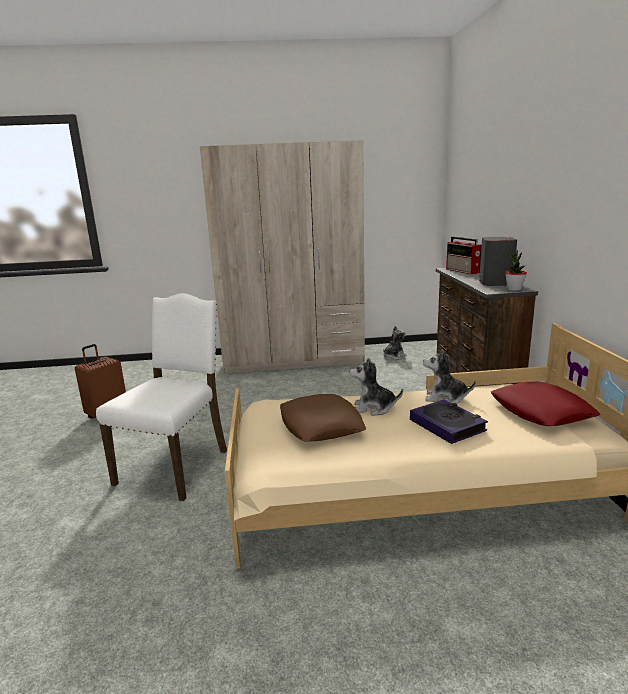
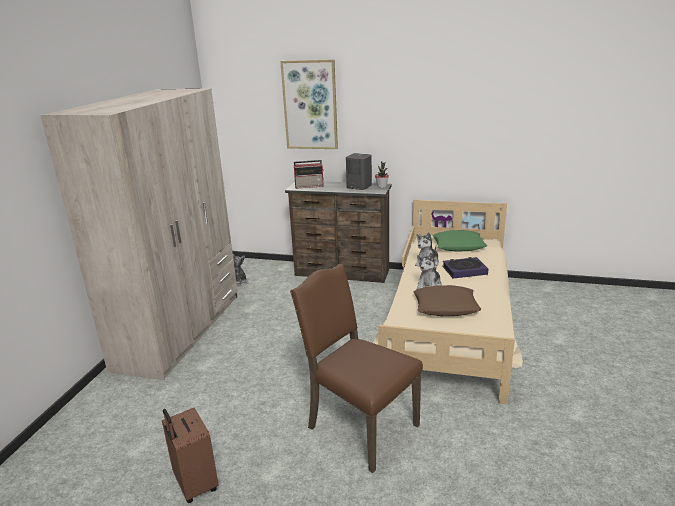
camera: 70 degrees left, 5 degrees up
white chair [96,293,227,501] -> brown chair [290,264,423,473]
red pillow [491,382,600,426] -> green pillow [432,230,487,252]
none -> picture [280,59,338,149]

